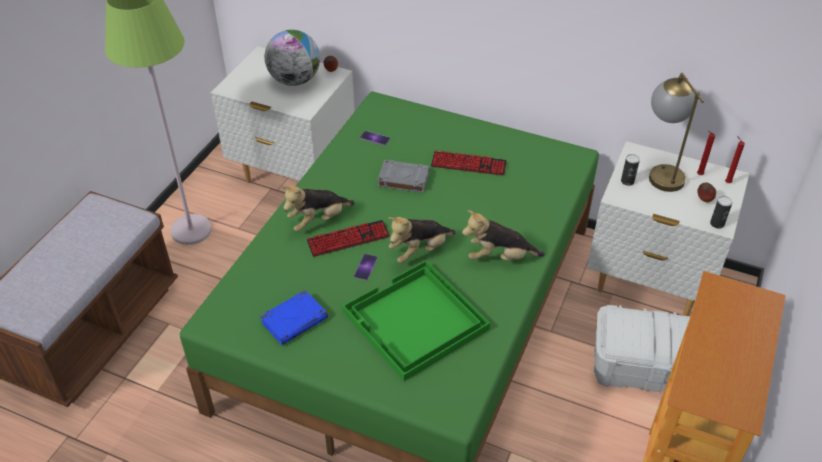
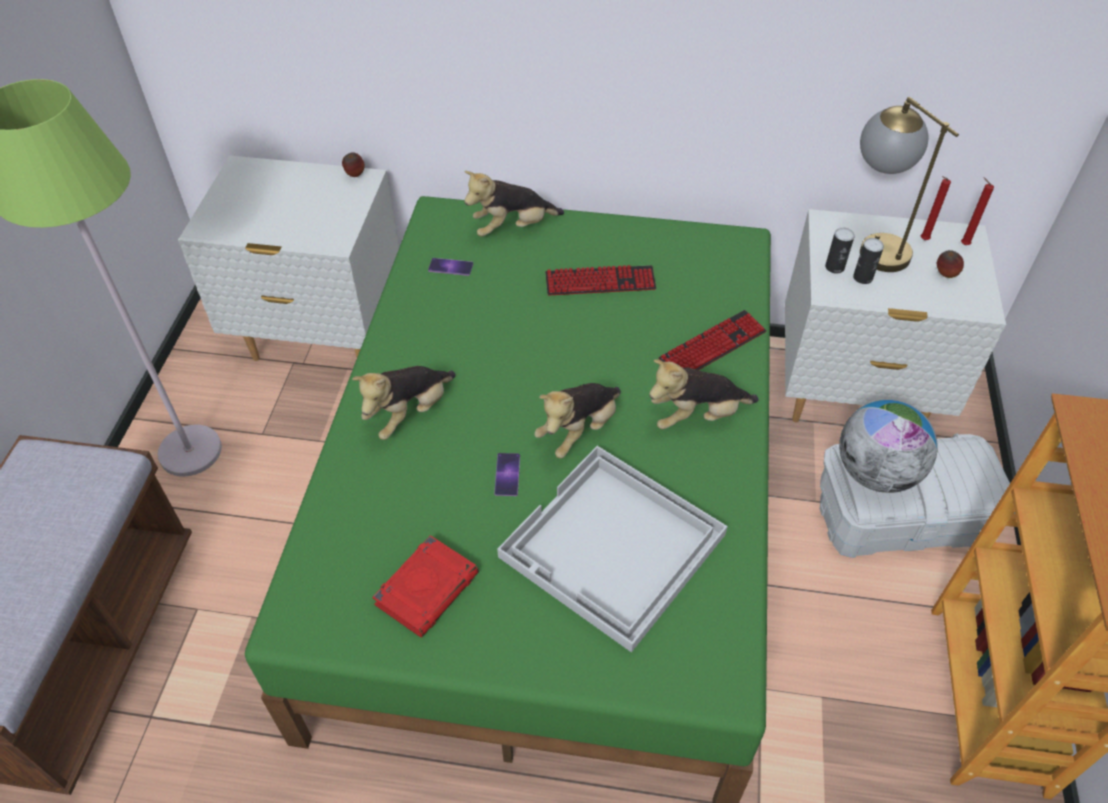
camera: 15 degrees left, 5 degrees up
blue book [260,290,328,345] -> red book [372,535,479,637]
globe [265,30,320,86] -> globe moved to [839,400,938,493]
keyboard [306,220,390,257] -> keyboard moved to [659,310,767,370]
green tray [343,261,490,381] -> white tray [497,446,728,653]
grey book [377,160,430,193] -> none
can [710,196,733,229] -> can moved to [853,238,884,284]
none -> plush toy [464,171,564,237]

